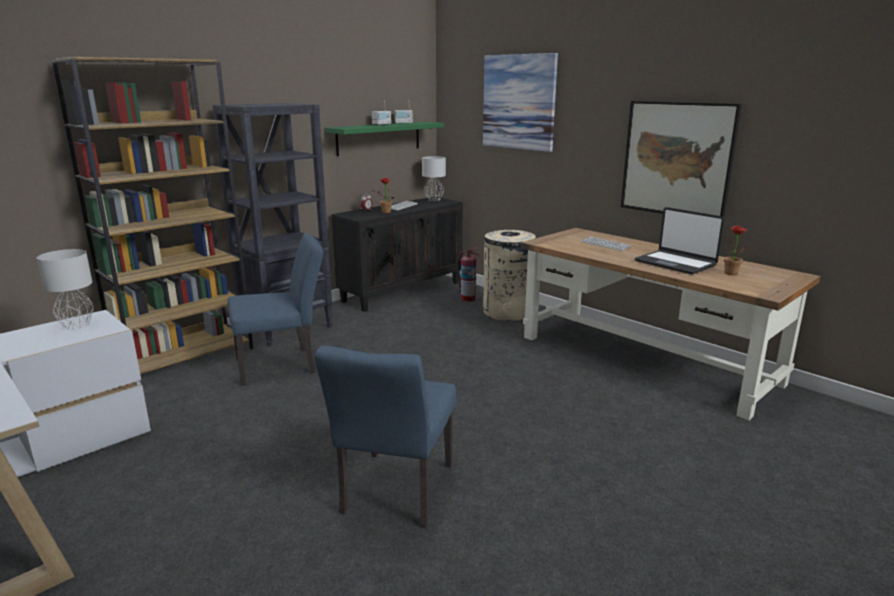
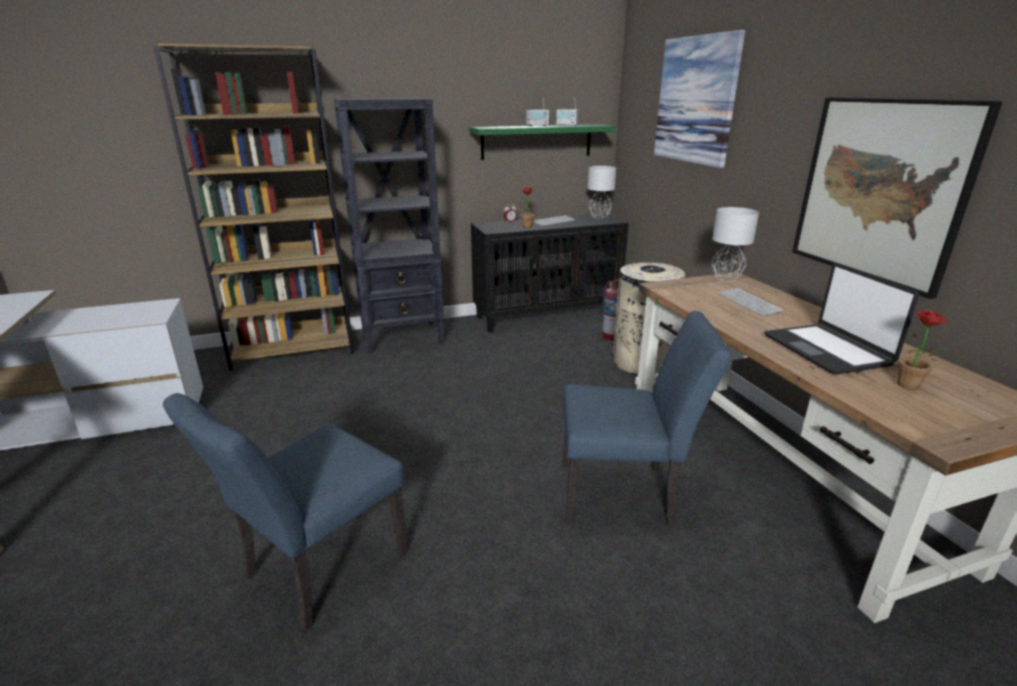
camera: 25 degrees right, 5 degrees up
grey table lamp [37,249,93,330] -> grey table lamp moved to [711,207,759,282]
blue chair [227,233,323,385] -> blue chair moved to [563,311,731,525]

